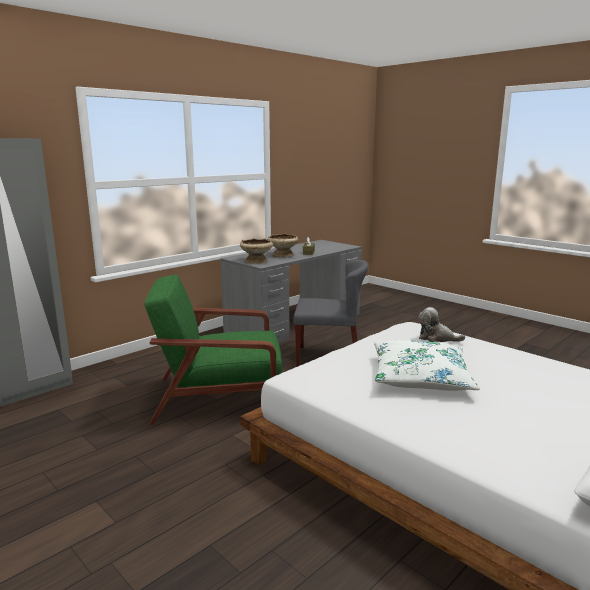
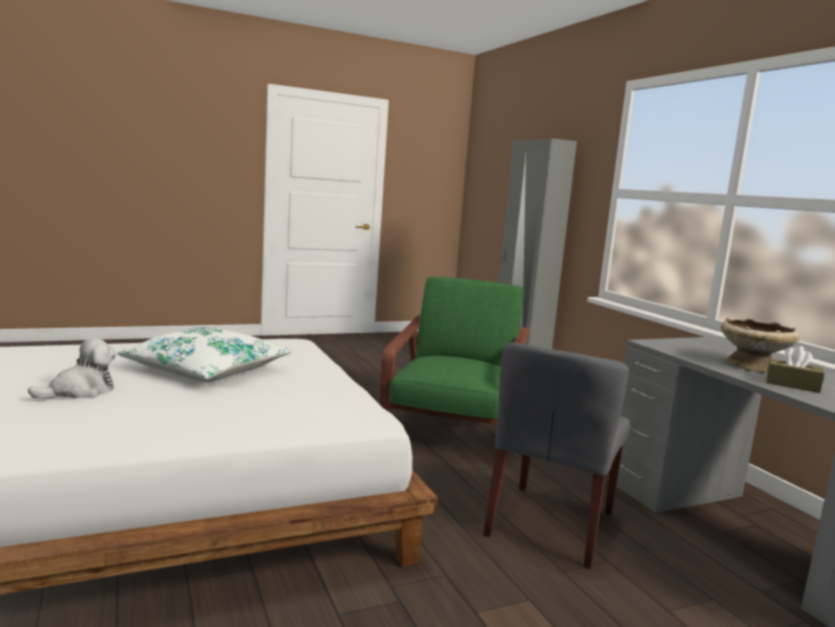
camera: 110 degrees right, 5 degrees down
beige bowl [240,238,273,264] -> none
plush toy [418,307,465,342] -> plush toy moved to [28,338,117,399]

